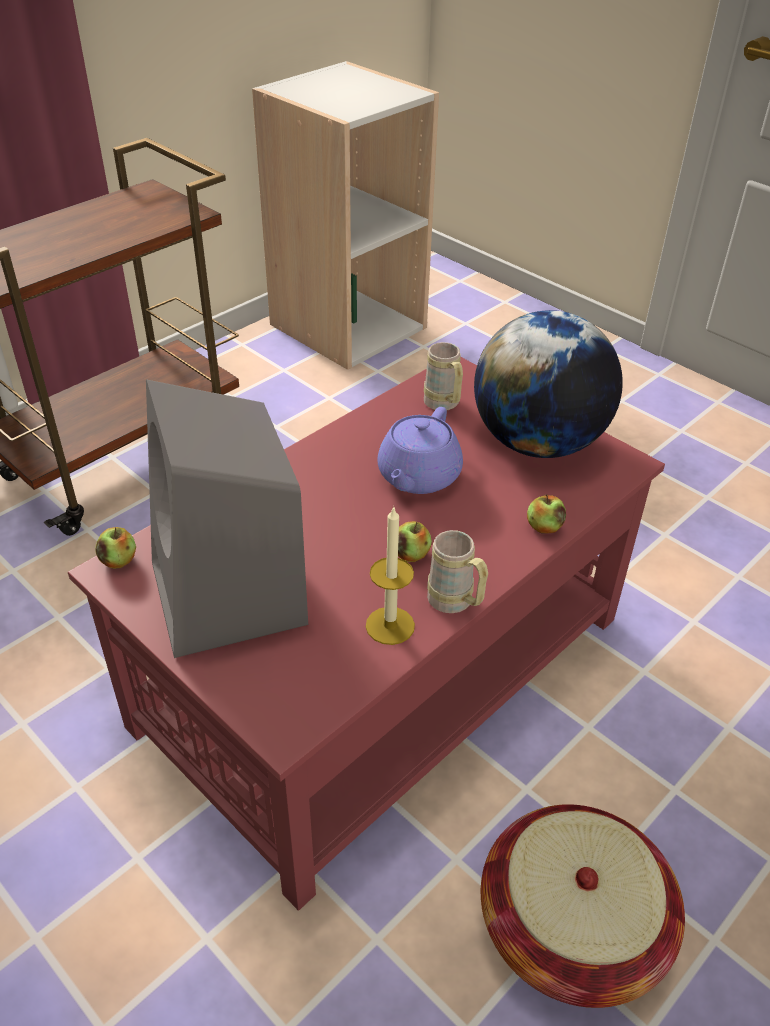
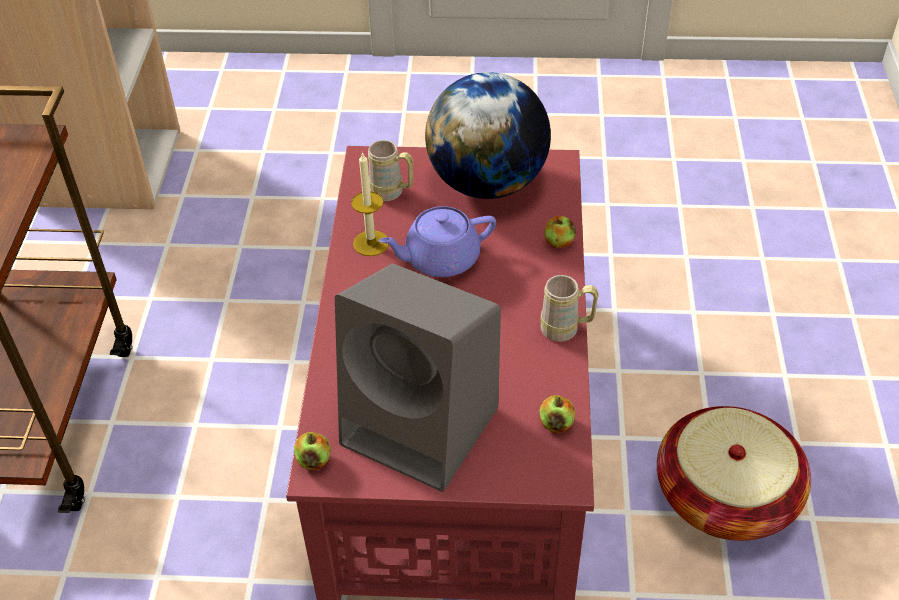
camera: 40 degrees left, 5 degrees up
candle [366,506,415,645] -> candle moved to [351,152,389,256]
purple teapot [378,407,463,494] -> purple teapot turned 90 degrees clockwise [379,206,496,277]
apple [398,521,432,562] -> apple moved to [539,395,575,433]

